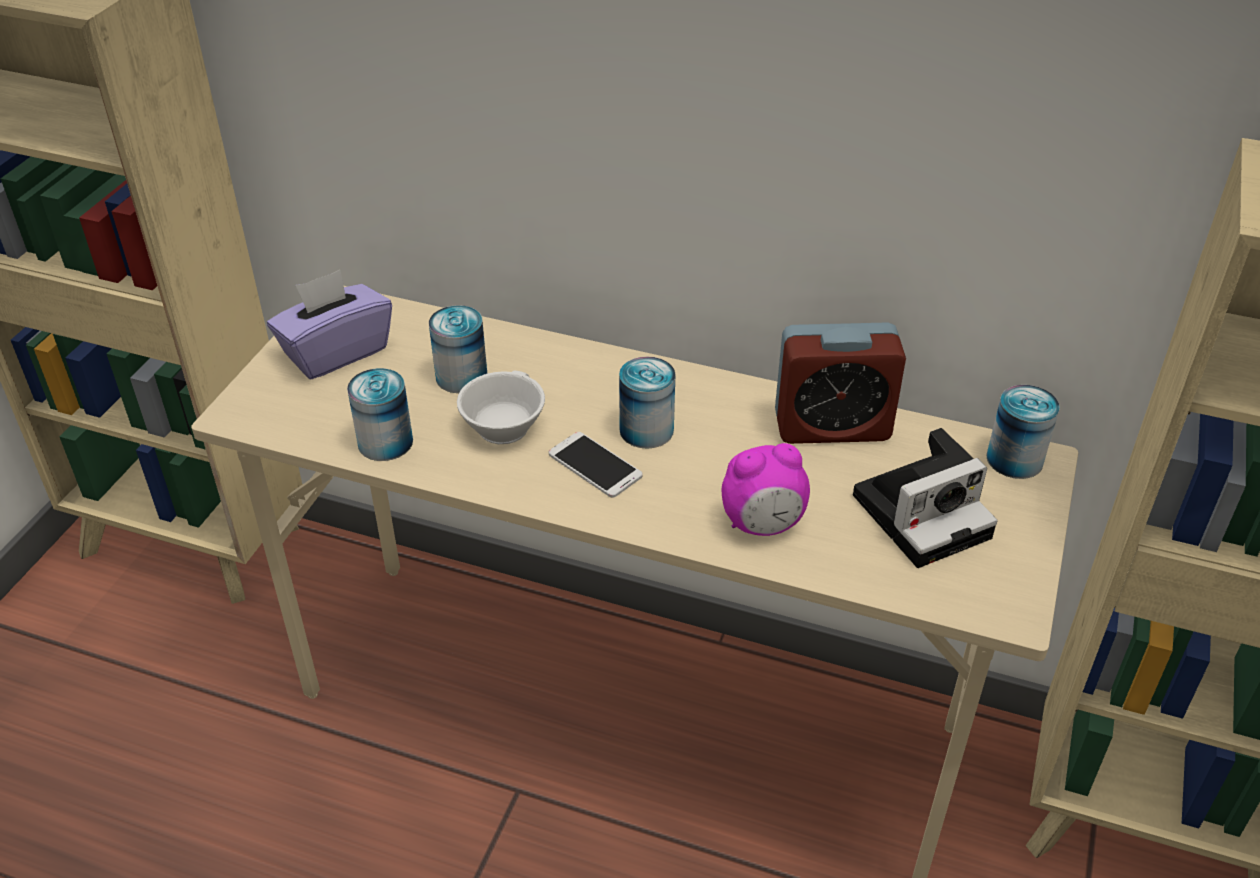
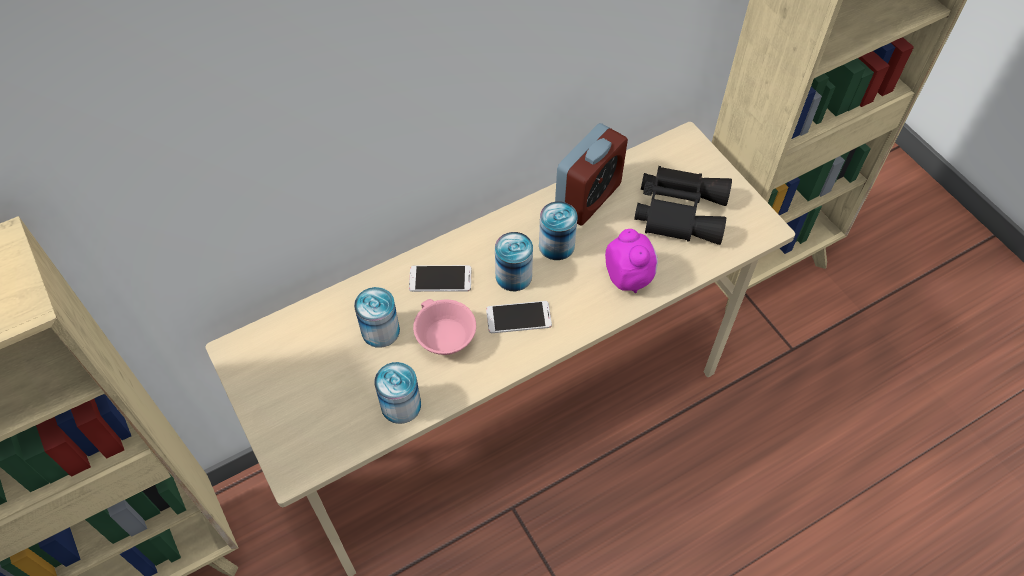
camera: 50 degrees left, 15 degrees up
purple tissue box [267,270,392,379] -> none
white cup [457,371,545,444] -> pink cup [413,299,476,355]
alarm clock [722,443,810,536] -> alarm clock turned 45 degrees counterclockwise [605,229,658,293]
camera [853,428,998,568] -> black binoculars [634,166,732,245]
can [986,385,1060,479] -> can moved to [539,201,578,260]
none -> phone [409,265,471,292]

